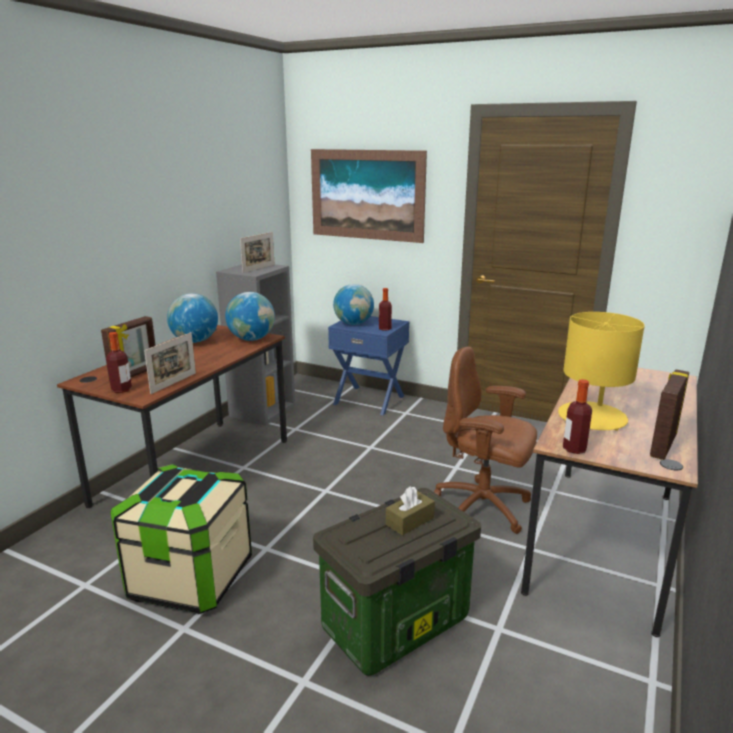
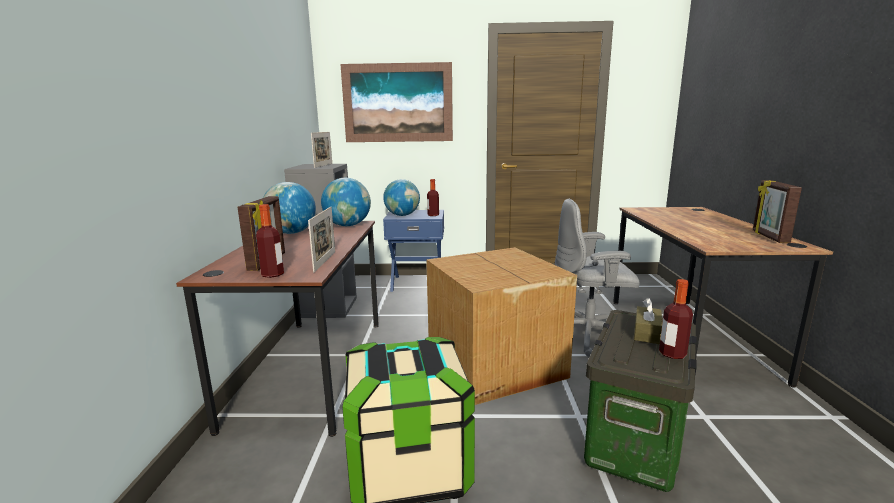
camera: 25 degrees left, 5 degrees down
brown office chair [434,347,537,534] -> grey office chair [555,199,640,357]
yellow table lamp [558,312,645,431] -> none
bottle [563,379,592,454] -> bottle moved to [659,279,693,359]
none -> cardboard box [426,247,577,405]

